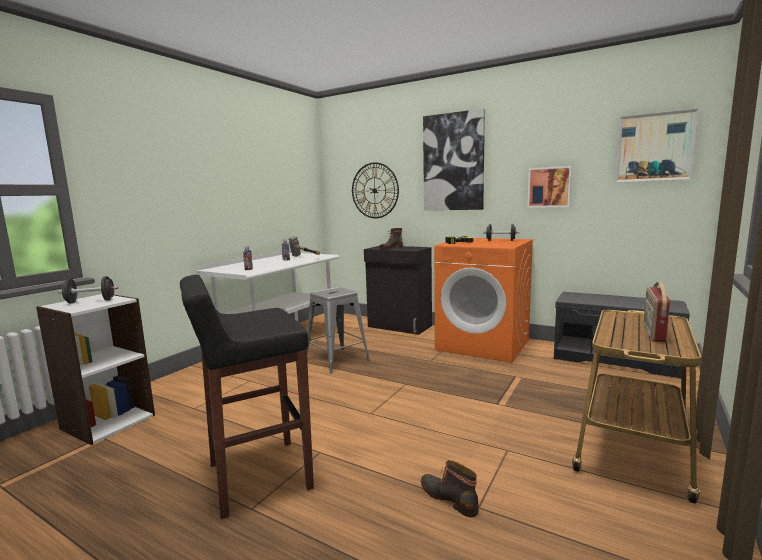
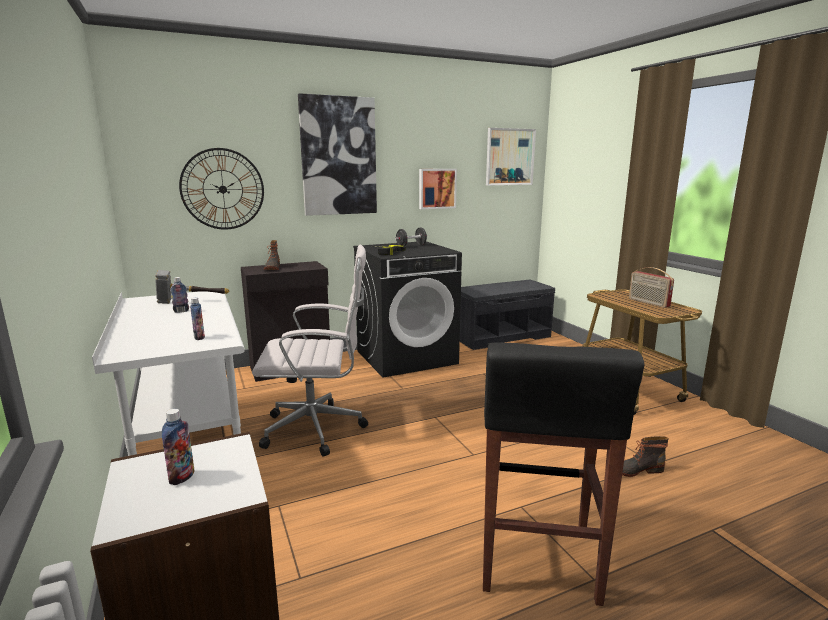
camera: 55 degrees left, 5 degrees up
black dumbbell [58,276,118,304] -> bottle [162,409,194,485]
grey stool [307,287,370,373] -> white office chair [252,245,368,457]
orange washing machine [434,238,533,363] -> black washing machine [353,241,462,377]

